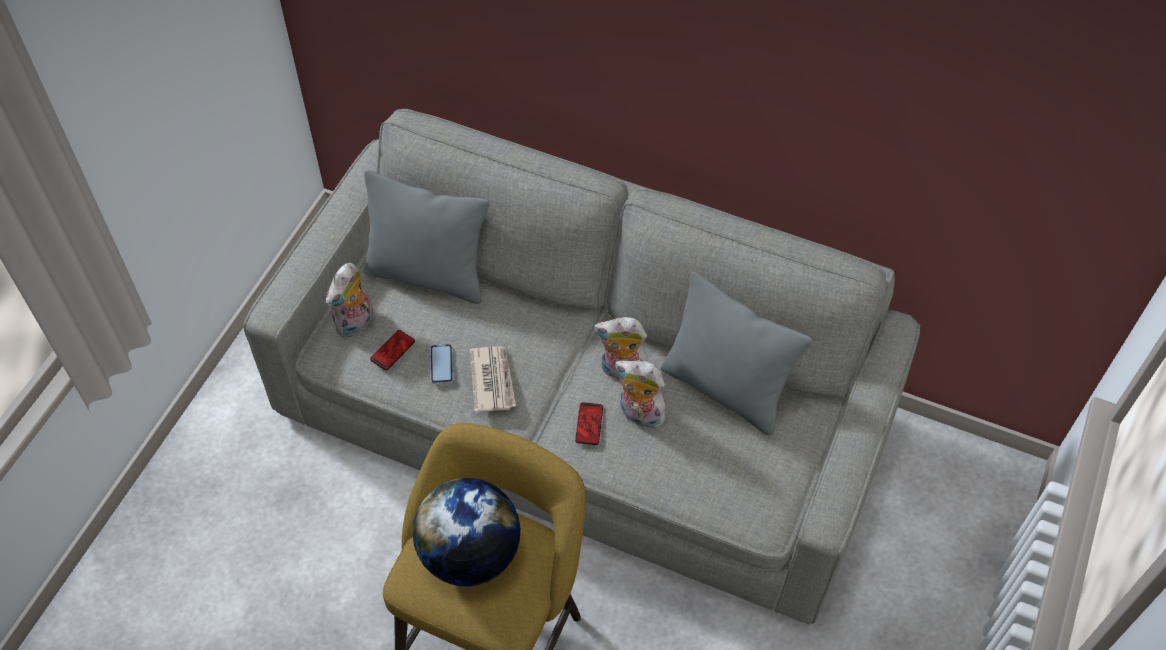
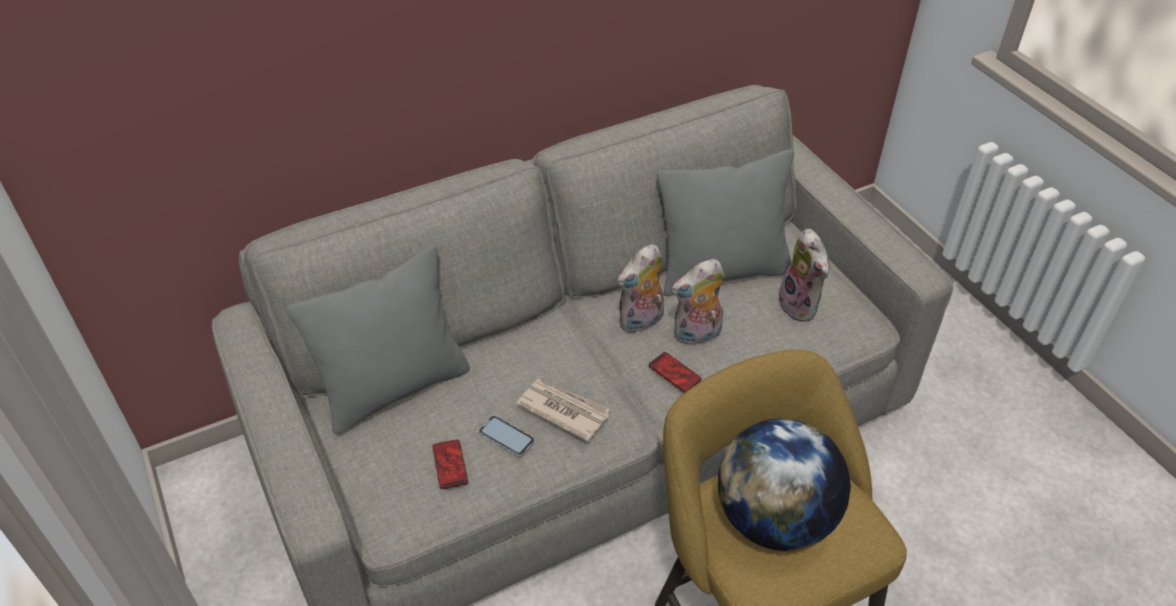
camera: 50 degrees left, 10 degrees down
plush toy [326,263,373,338] -> plush toy moved to [779,229,830,322]

